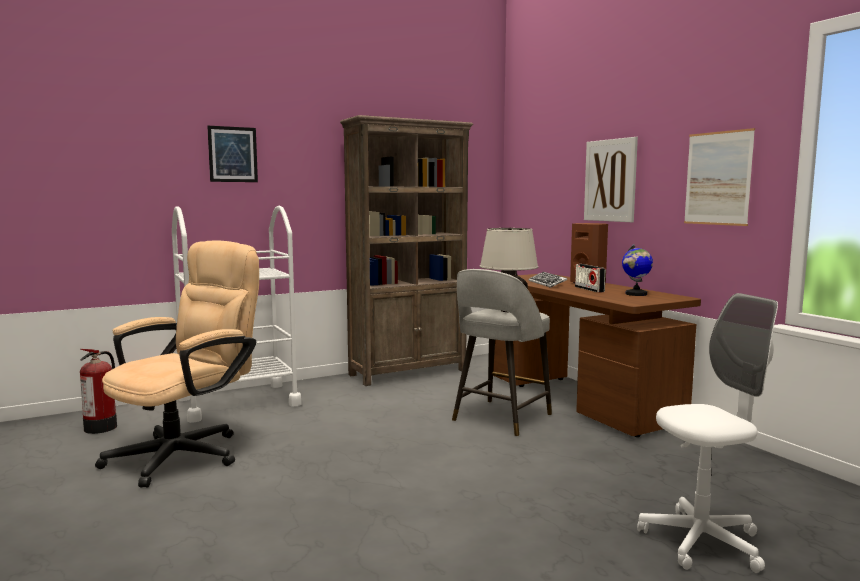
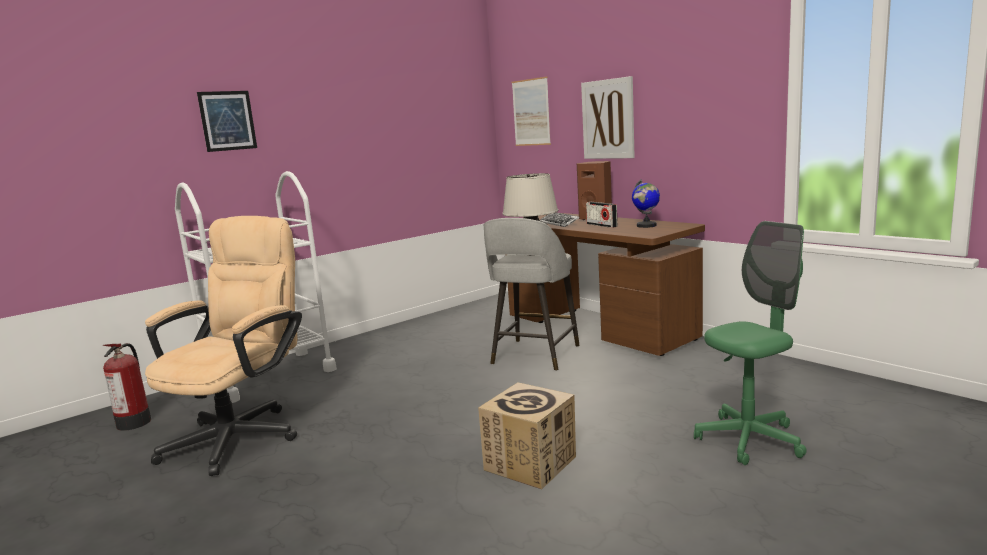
camera: 10 degrees left, 5 degrees up
brown bookcase [340,115,473,386] -> none
white office chair [637,293,778,573] -> green office chair [694,221,807,465]
picture [684,128,755,226] -> picture moved to [512,76,551,146]
none -> cardboard box [478,382,576,489]

